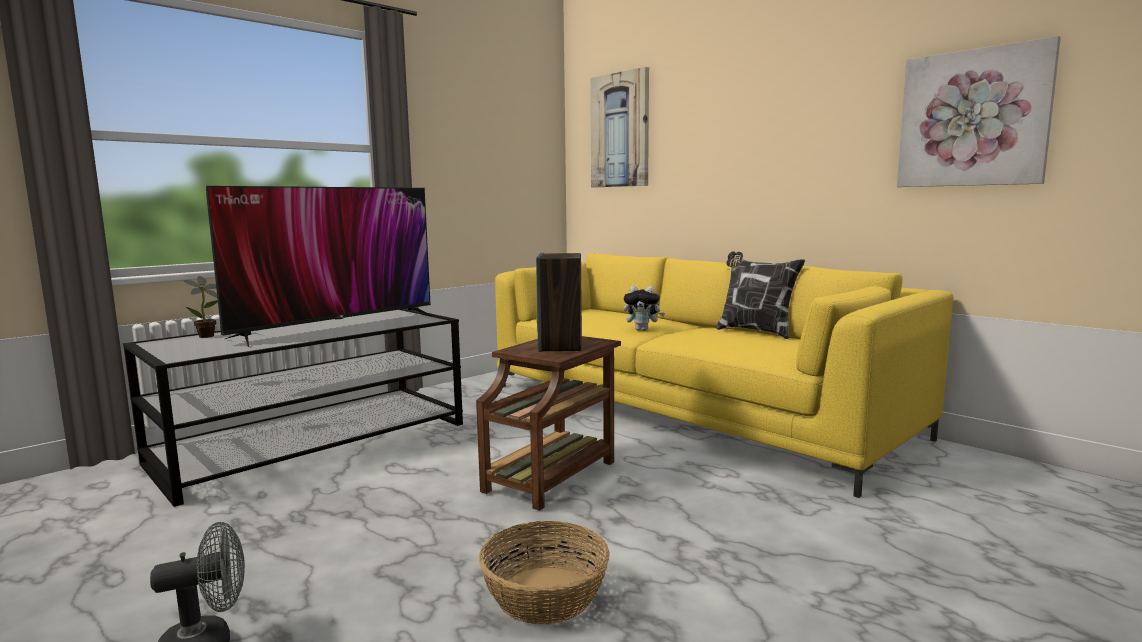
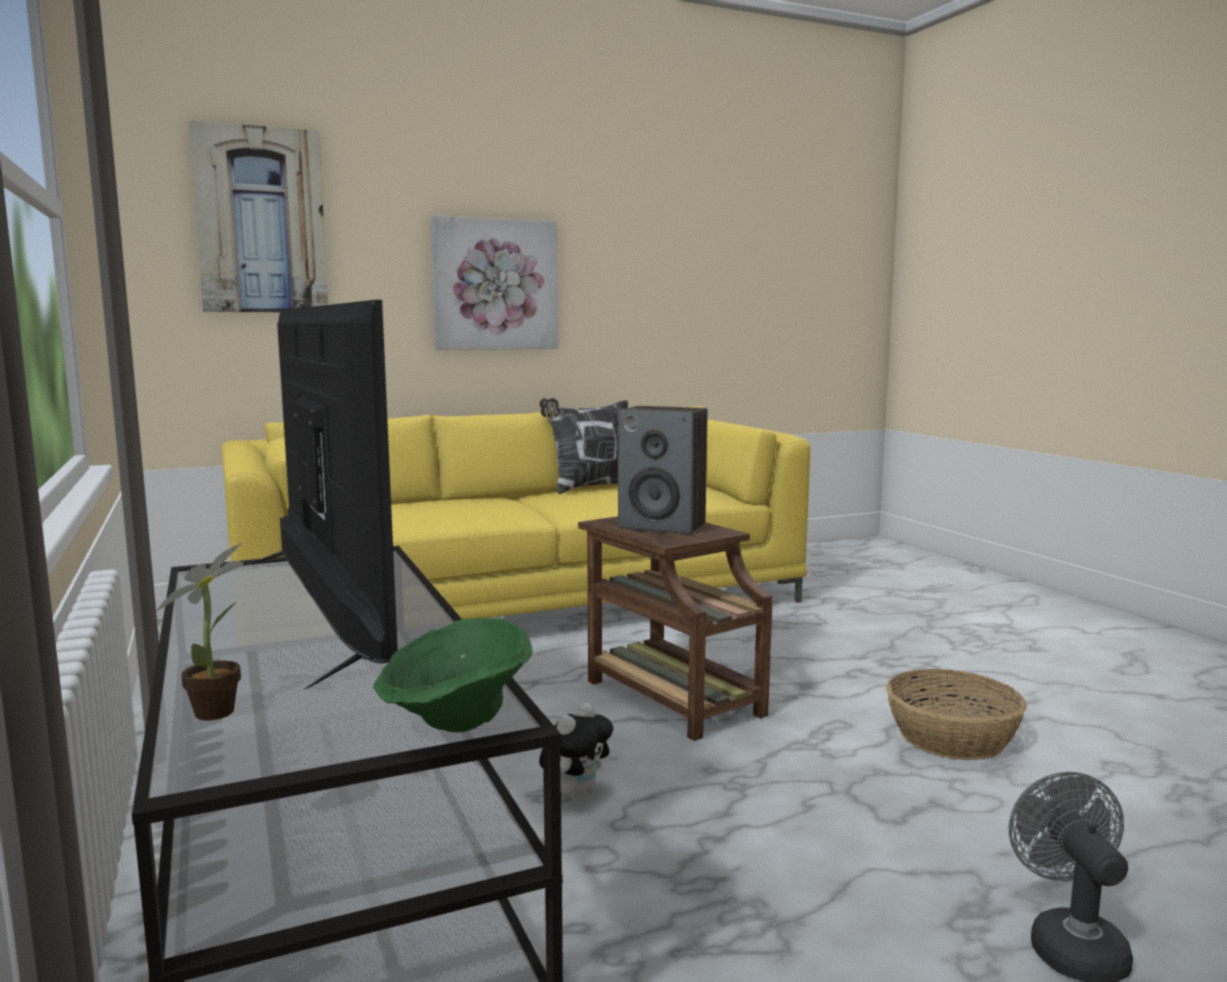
camera: 70 degrees left, 0 degrees up
plush toy [624,286,665,331] -> plush toy moved to [539,703,613,801]
picture [897,36,1061,187] -> picture moved to [430,215,559,350]
none -> green bowl [373,618,532,732]

